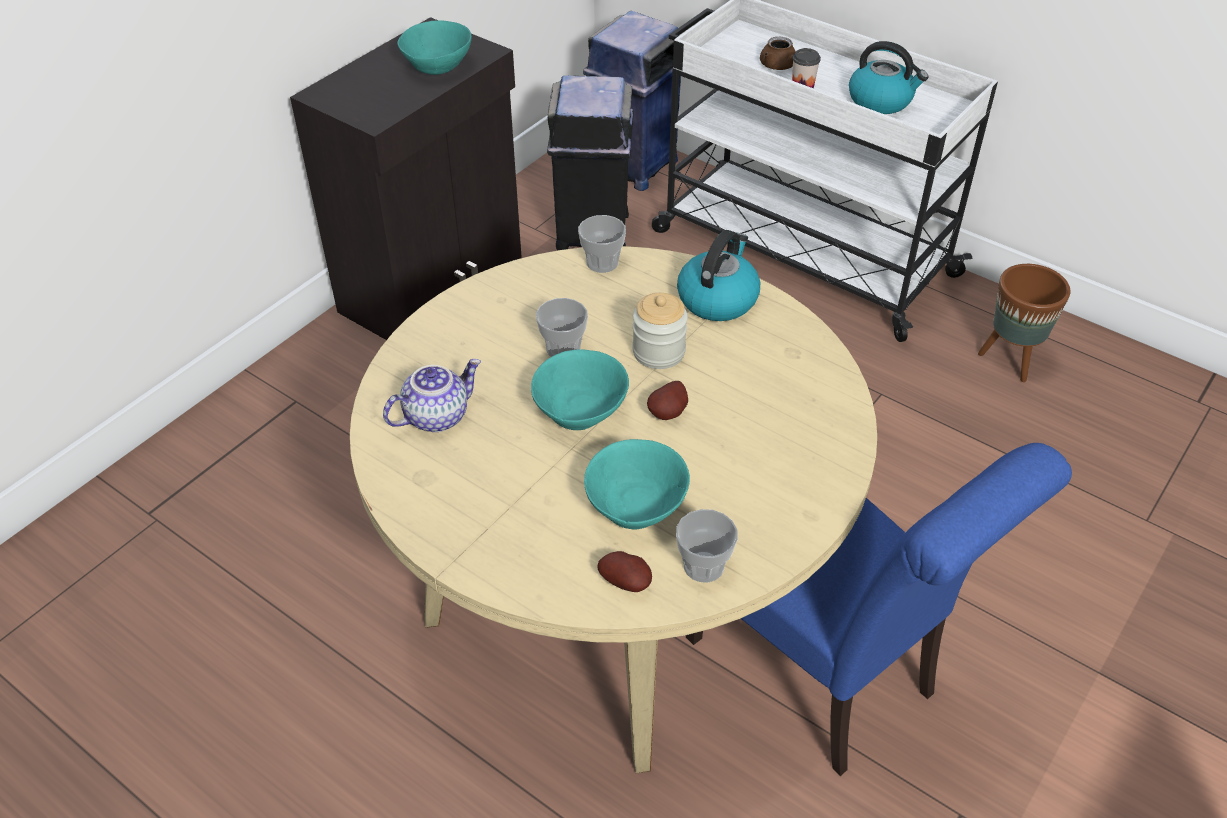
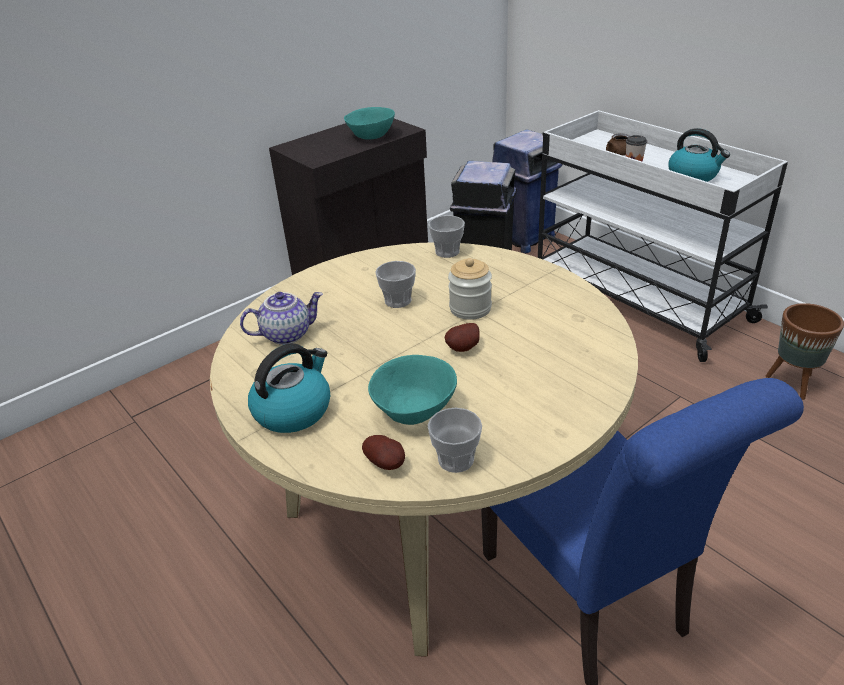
camera: 15 degrees right, 10 degrees down
turquoise bowl [531,349,629,430] -> none
kettle [677,230,760,321] -> kettle moved to [248,343,330,433]

